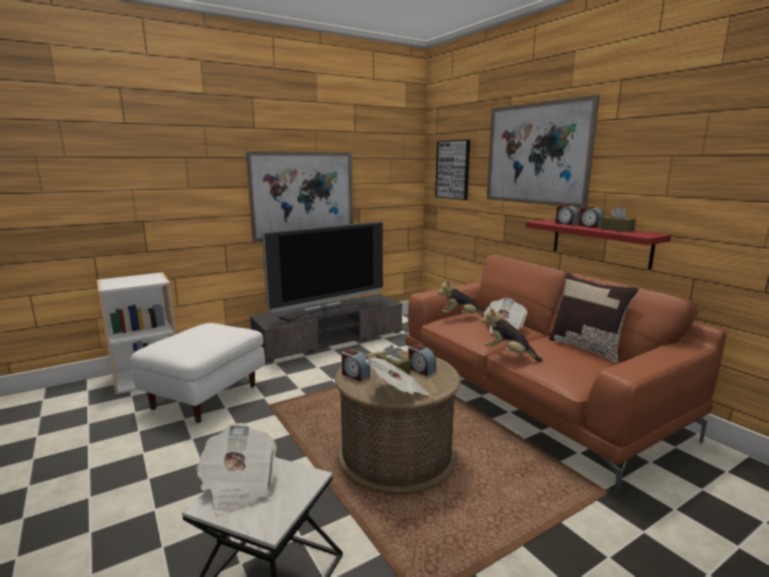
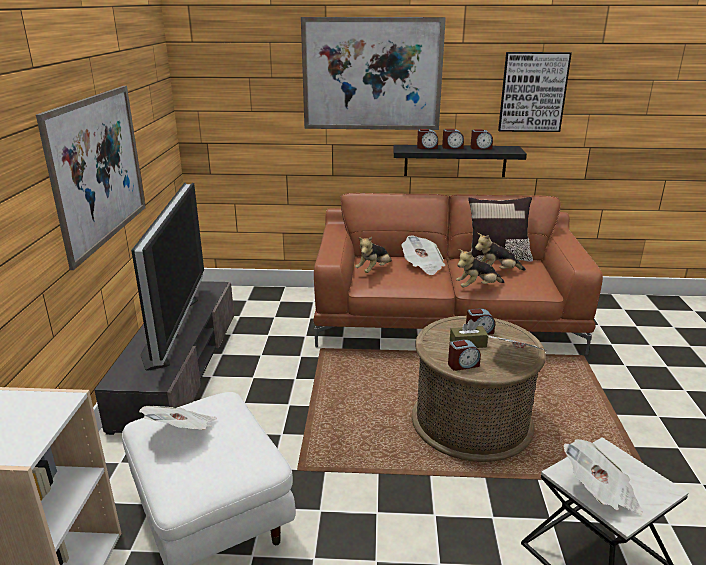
camera: 55 degrees left, 10 degrees up
picture [435,140,470,200] -> picture moved to [498,52,572,132]
red shelf [526,220,671,270] -> black shelf [393,145,527,177]
brown tissue box [601,206,636,232] -> alarm clock [471,129,493,149]
none -> newspaper [139,406,217,430]
none -> plush toy [475,233,526,271]

